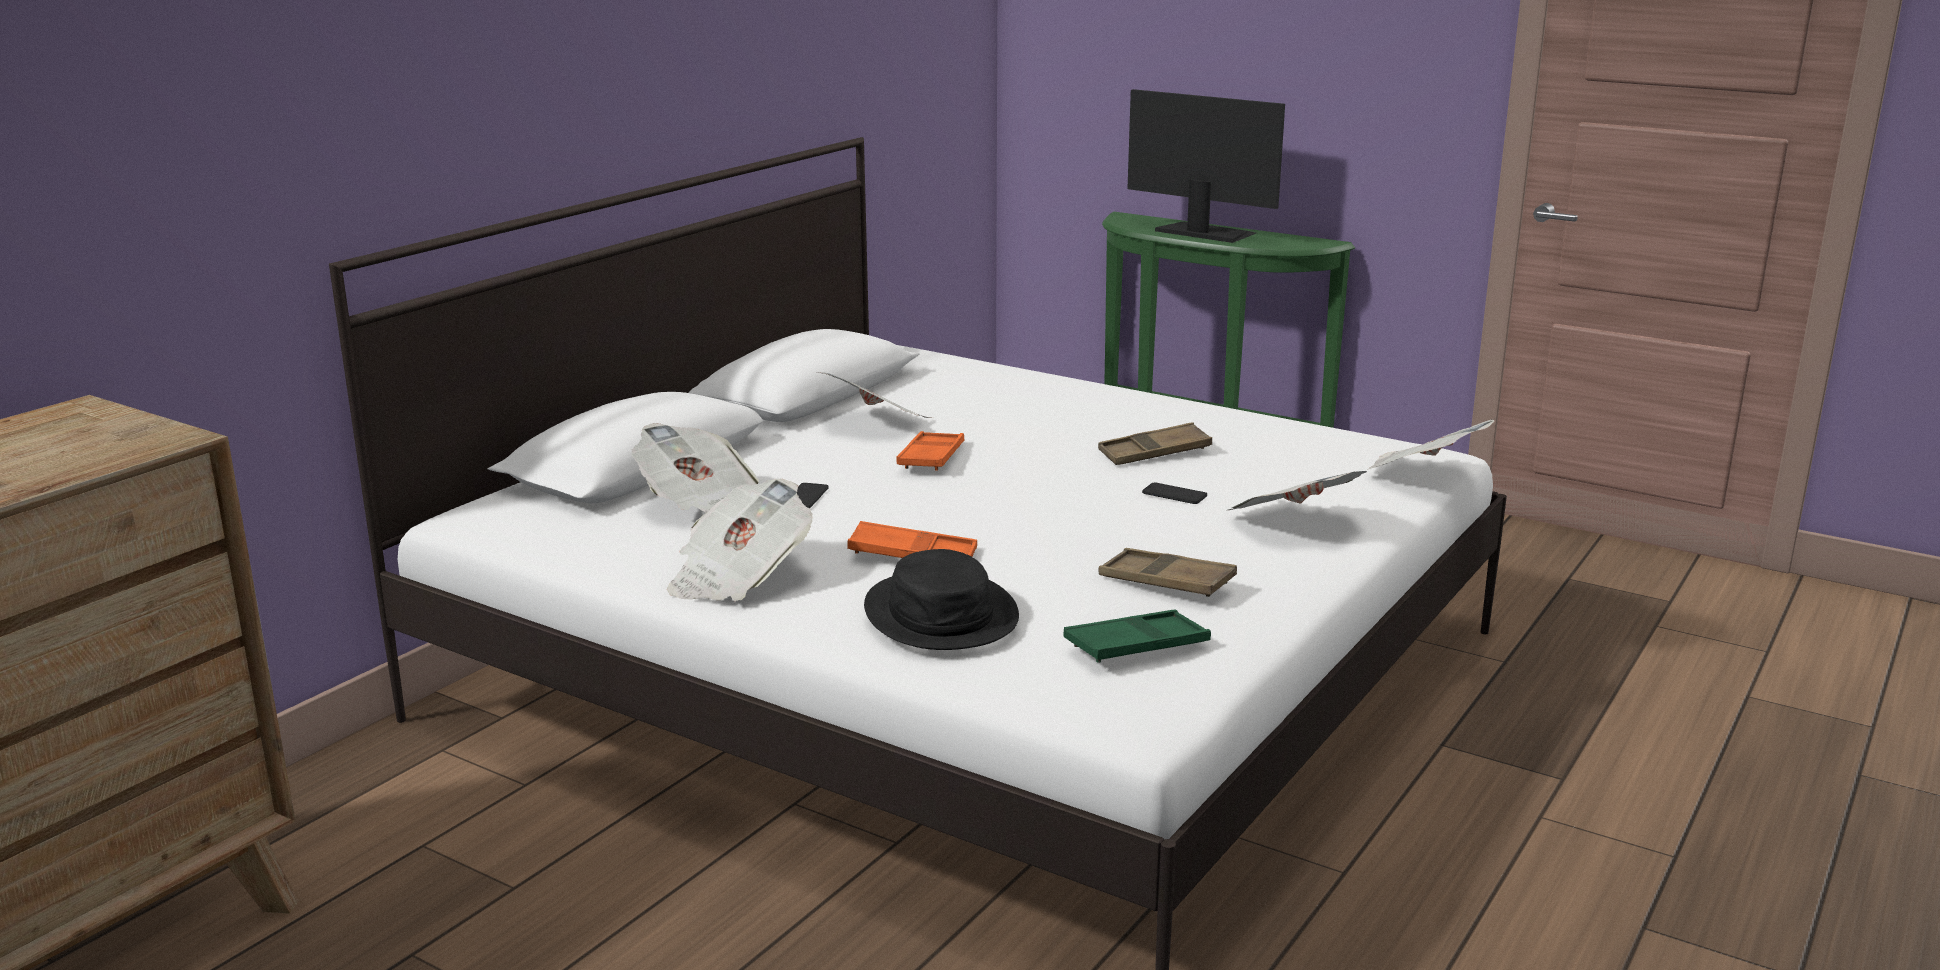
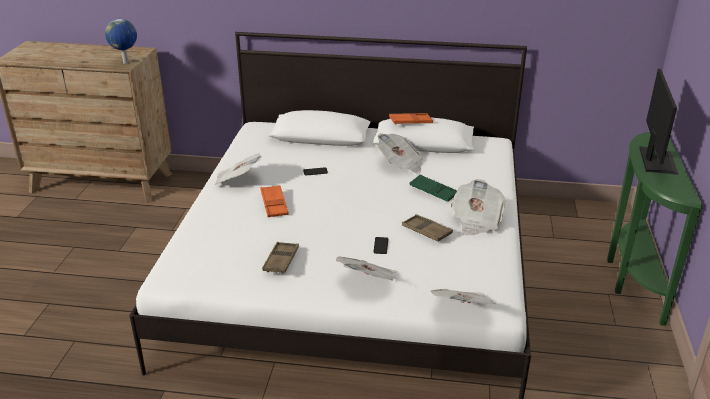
camera: 65 degrees right, 10 degrees up
newspaper [632,423,759,513] -> newspaper moved to [451,179,506,235]
black hat [864,549,1019,650] -> none
orange tray [896,431,964,471] -> orange tray moved to [389,113,433,125]
green tray [1063,610,1211,663] -> green tray moved to [409,175,457,202]
none -> globe [105,19,137,64]

